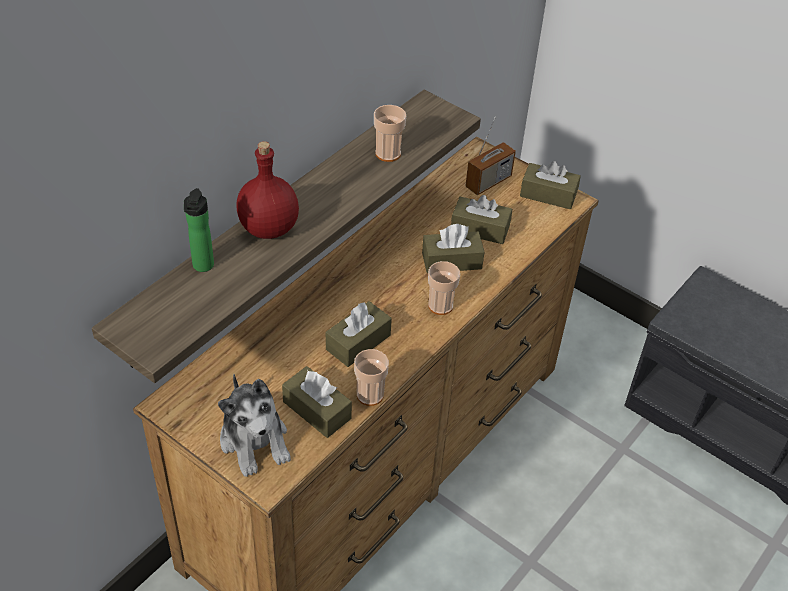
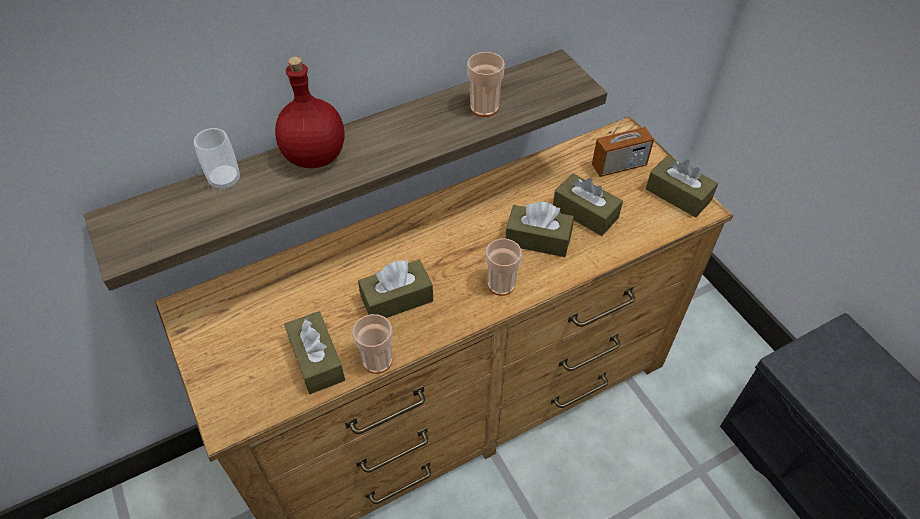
camera: 25 degrees right, 5 degrees up
bottle [184,188,214,272] -> cup [194,128,240,190]
plush toy [218,374,291,477] -> none

